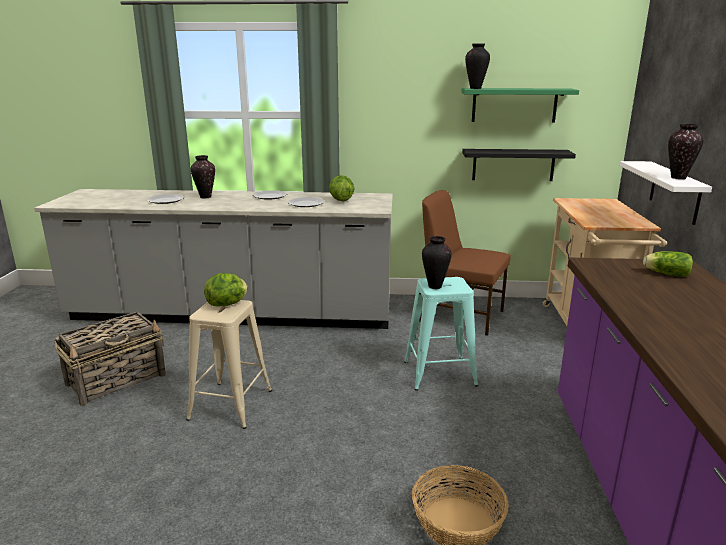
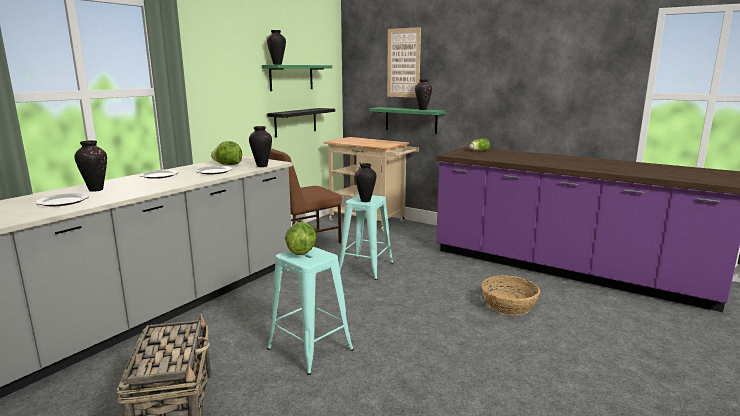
camera: 60 degrees left, 5 degrees down
beige stool [186,300,272,429] -> turquoise stool [267,247,354,375]
white shelf [619,161,712,225] -> green shelf [369,107,446,134]
none -> vase [249,126,272,167]
none -> picture [387,27,421,98]

